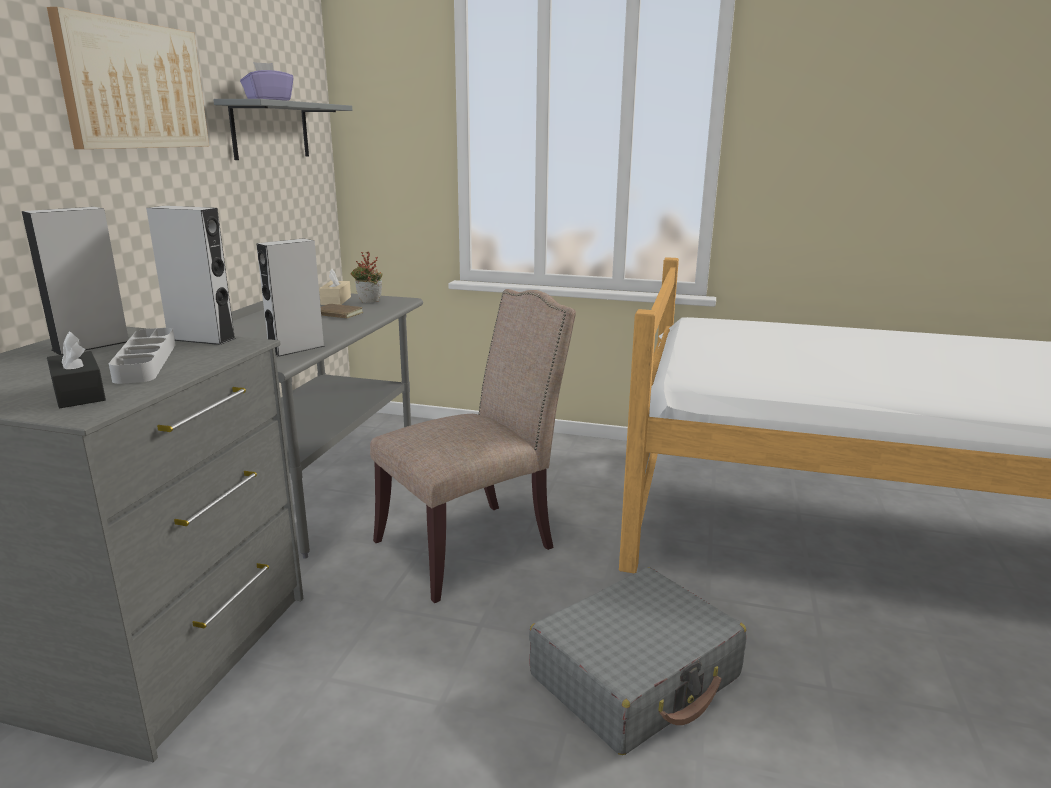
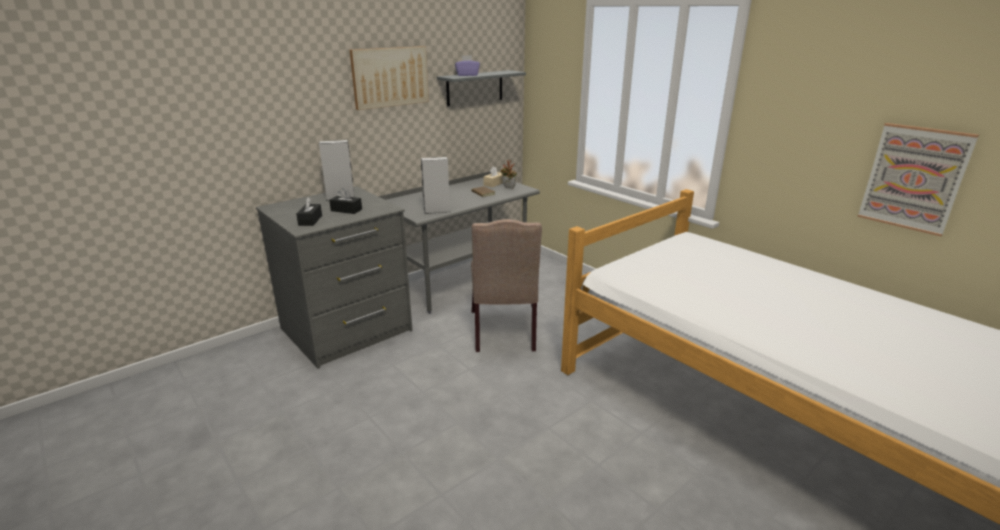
camera: 35 degrees right, 5 degrees up
grey tray [109,328,175,384] -> black tissue box [329,188,362,214]
grey speaker [146,206,236,345] -> none
beige chair [370,289,576,603] -> beige chair turned 90 degrees clockwise [471,219,542,352]
grey suitcase [529,567,746,755] -> none
none -> picture [857,123,979,236]

